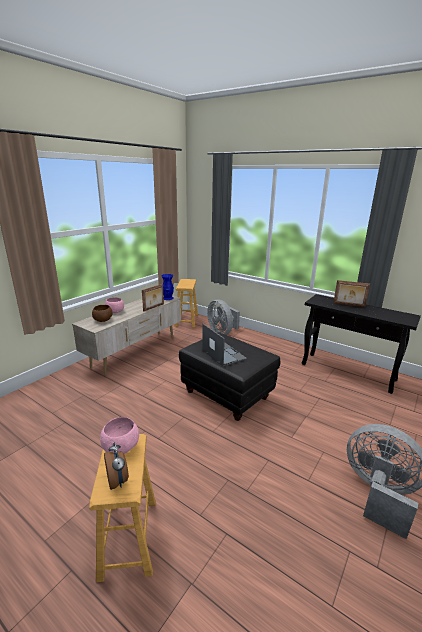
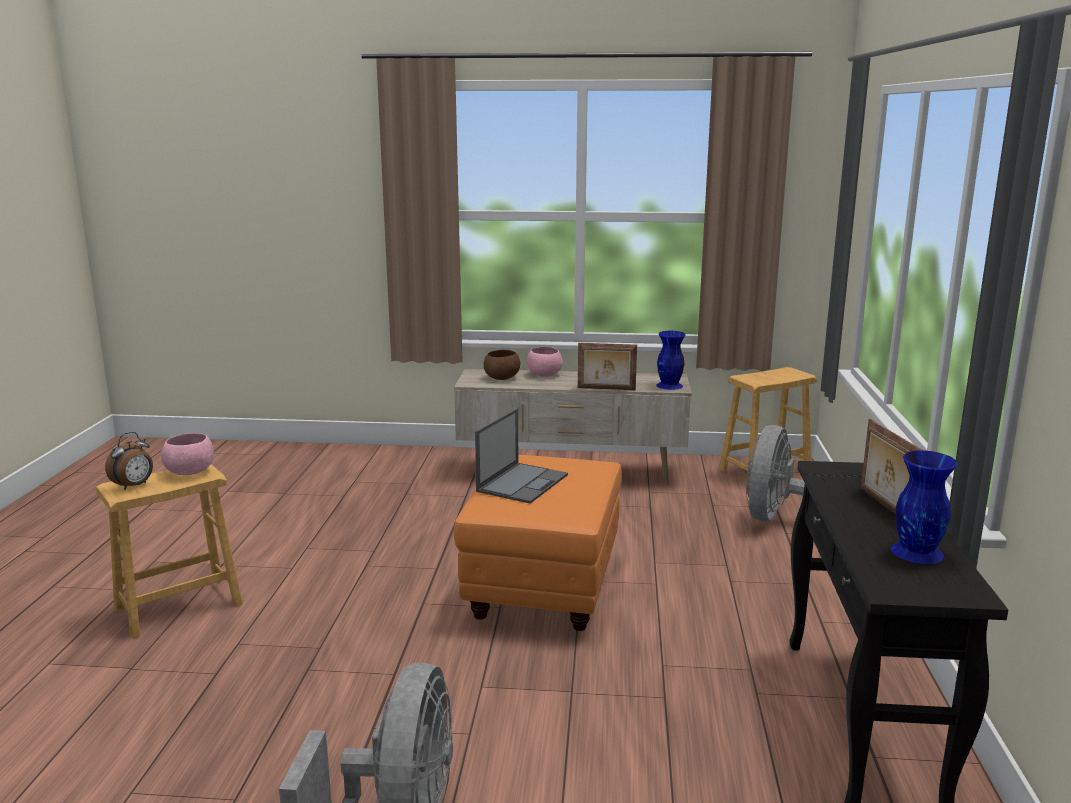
camera: 60 degrees right, 5 degrees down
black ottoman [179,332,280,421] -> orange ottoman [454,455,622,631]
none -> blue vase [891,450,957,564]

